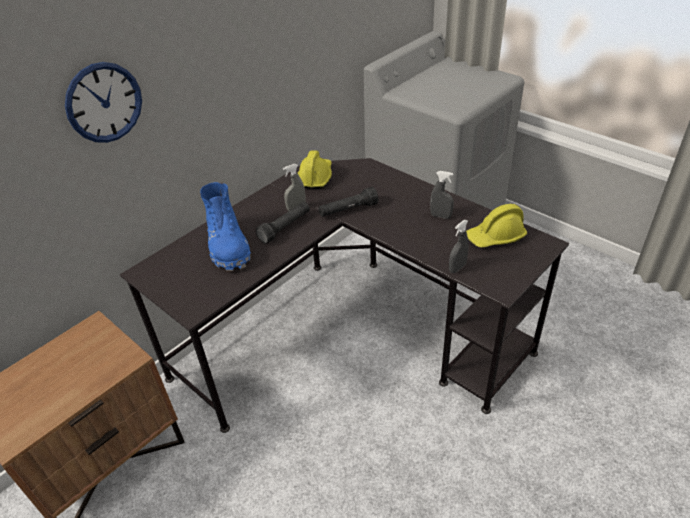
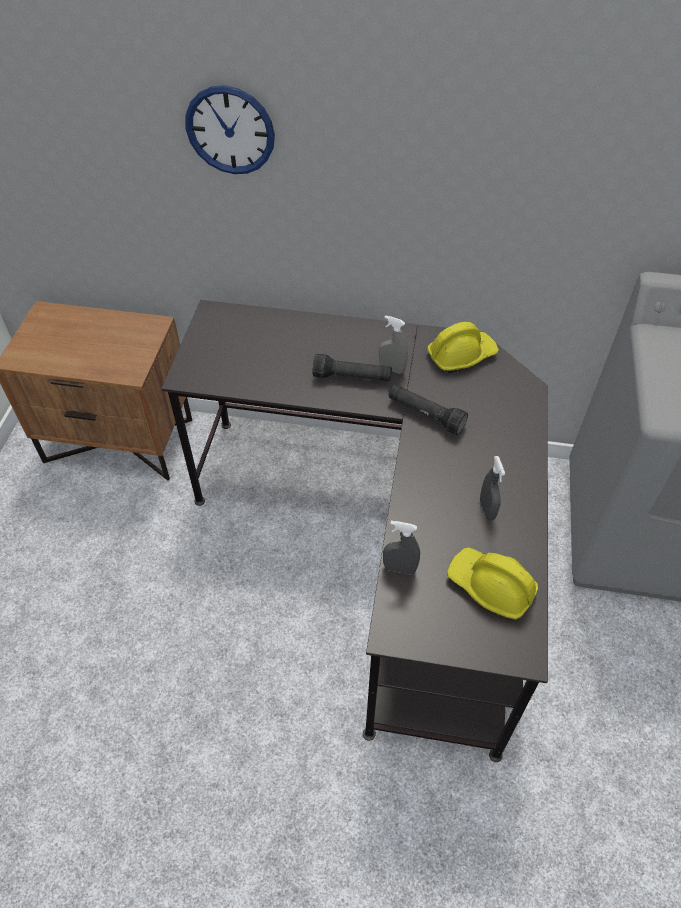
camera: 55 degrees right, 10 degrees up
blue boot [200,182,251,271] -> none

